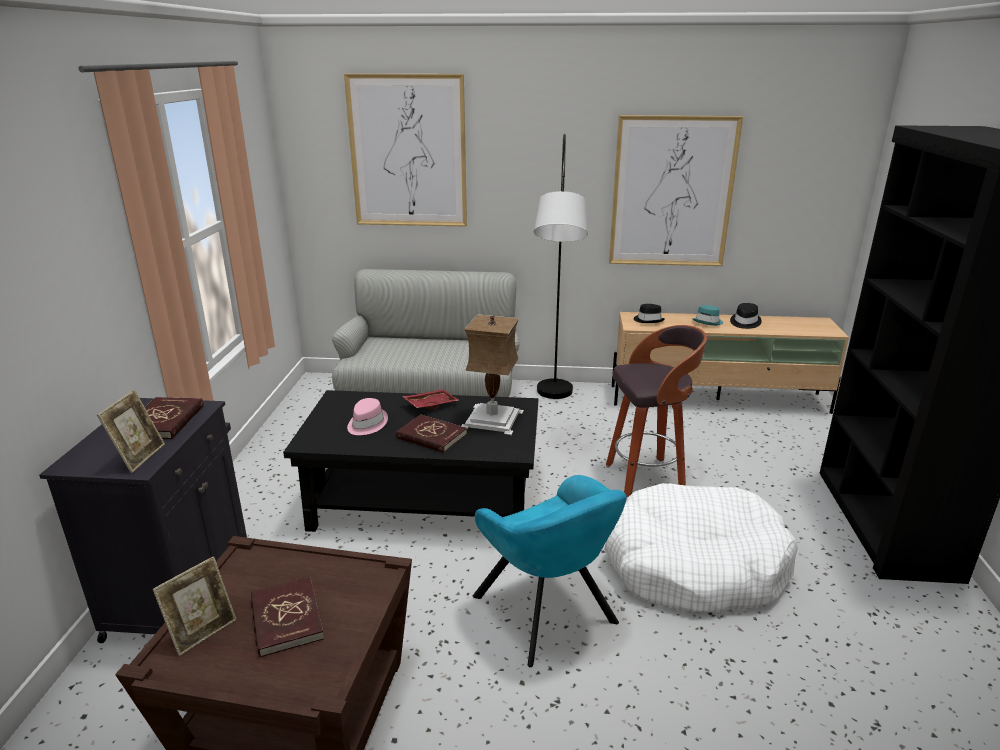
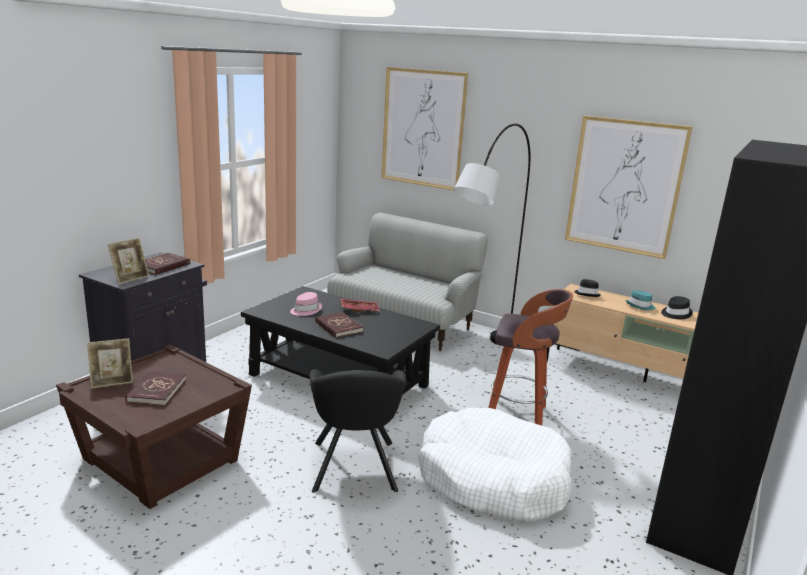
camera: 25 degrees right, 5 degrees down
table lamp [461,314,524,435] -> none
turquoise armchair [473,475,627,667] -> black armchair [310,369,406,492]

